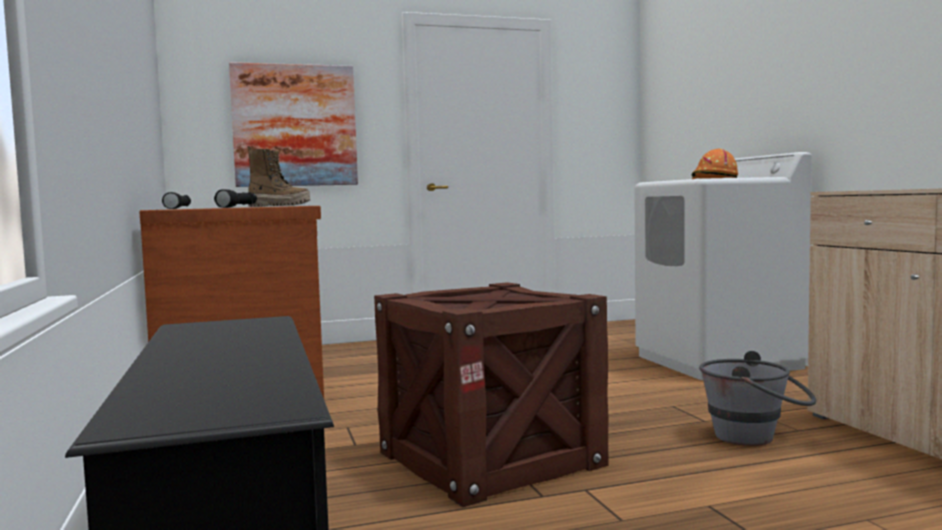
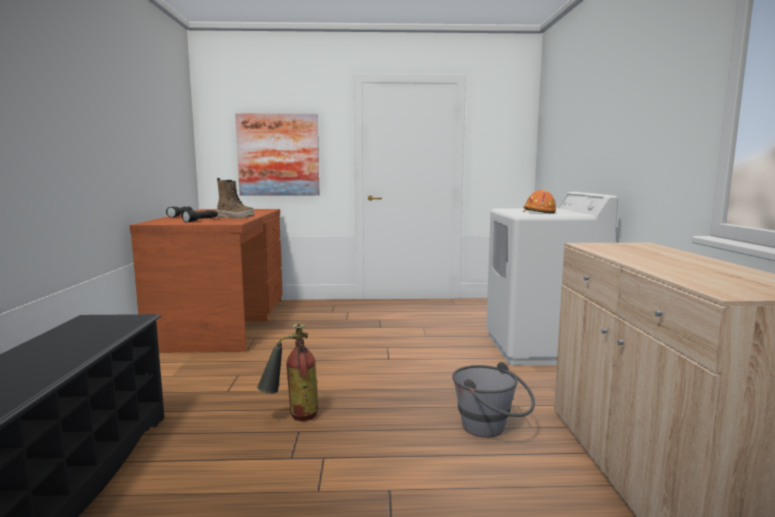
camera: 15 degrees right, 5 degrees up
crate [374,282,608,507] -> fire extinguisher [257,323,318,421]

